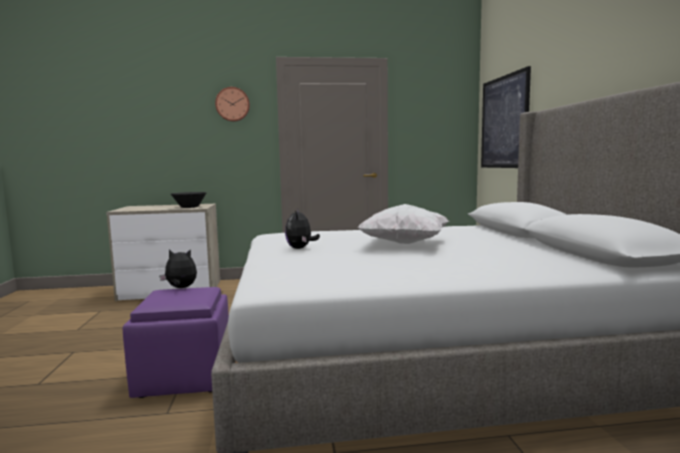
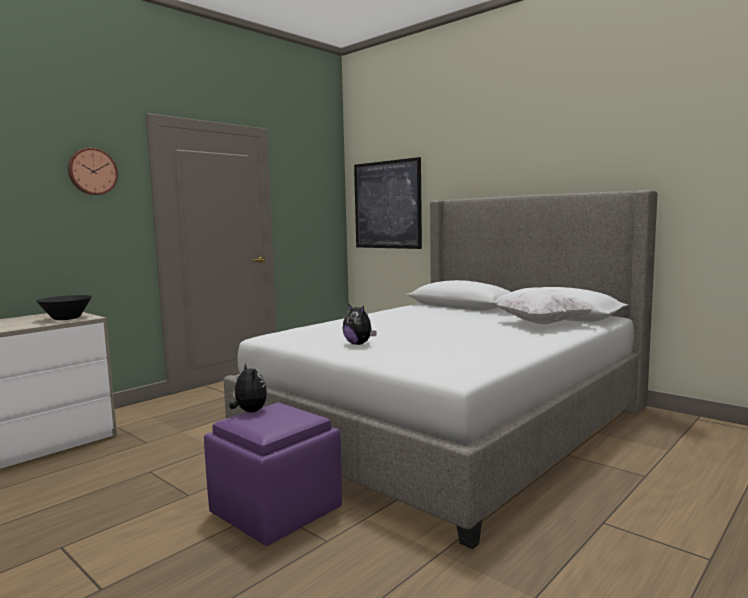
camera: 40 degrees left, 0 degrees up
plush toy [159,249,197,288] -> plush toy turned 90 degrees clockwise [229,363,267,412]
white pillow [358,204,449,244] -> white pillow moved to [497,288,594,324]

